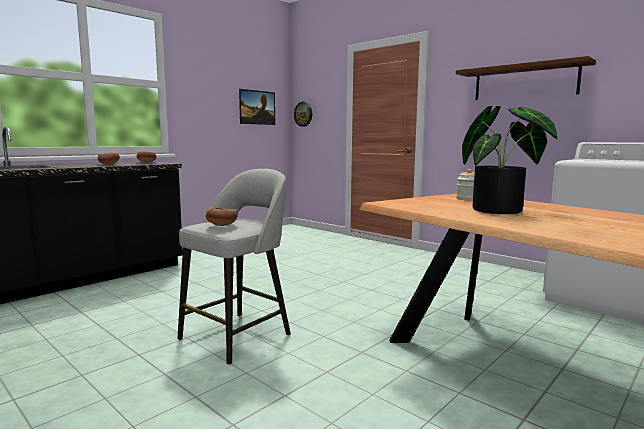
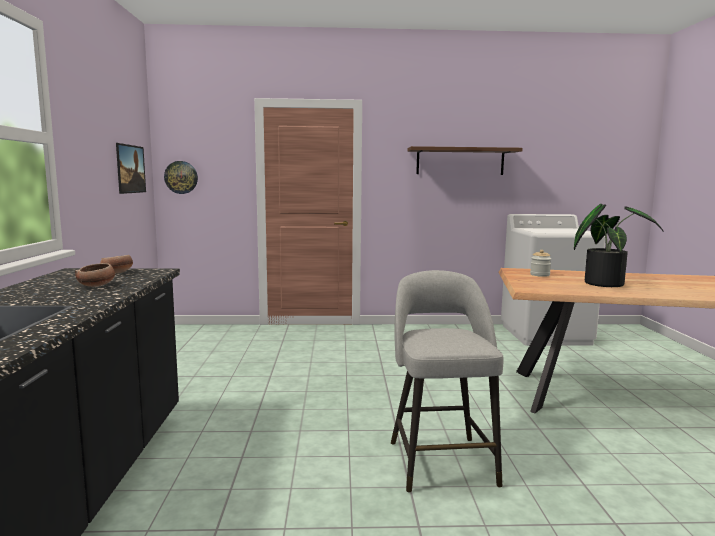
camera: 45 degrees left, 0 degrees up
bowl [206,208,238,226] -> none

